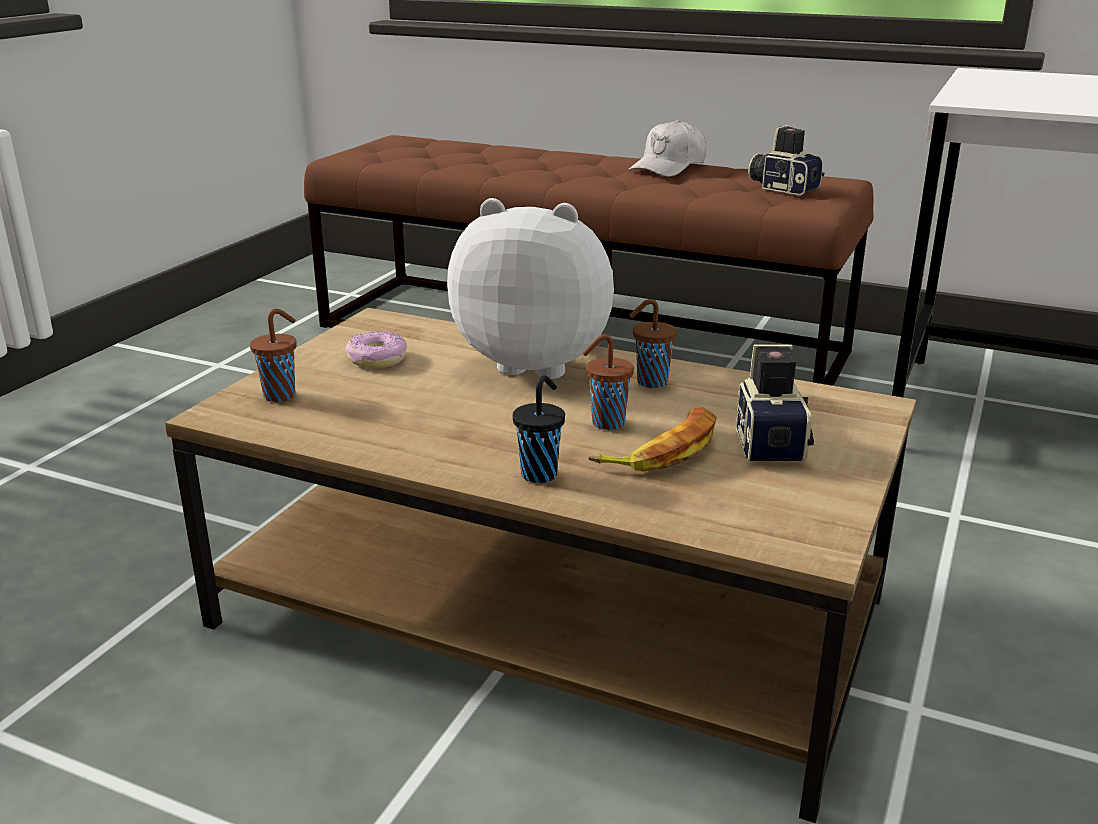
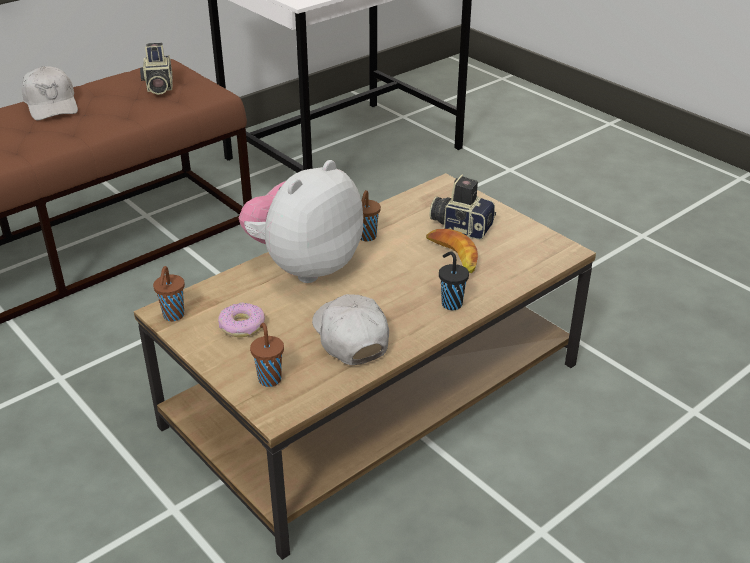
camera: 65 degrees left, 10 degrees up
brown cup [582,334,634,430] -> brown cup moved to [153,266,185,321]
camera [748,125,824,195] -> camera turned 75 degrees counterclockwise [140,43,173,95]
none -> white cap [312,294,389,365]

